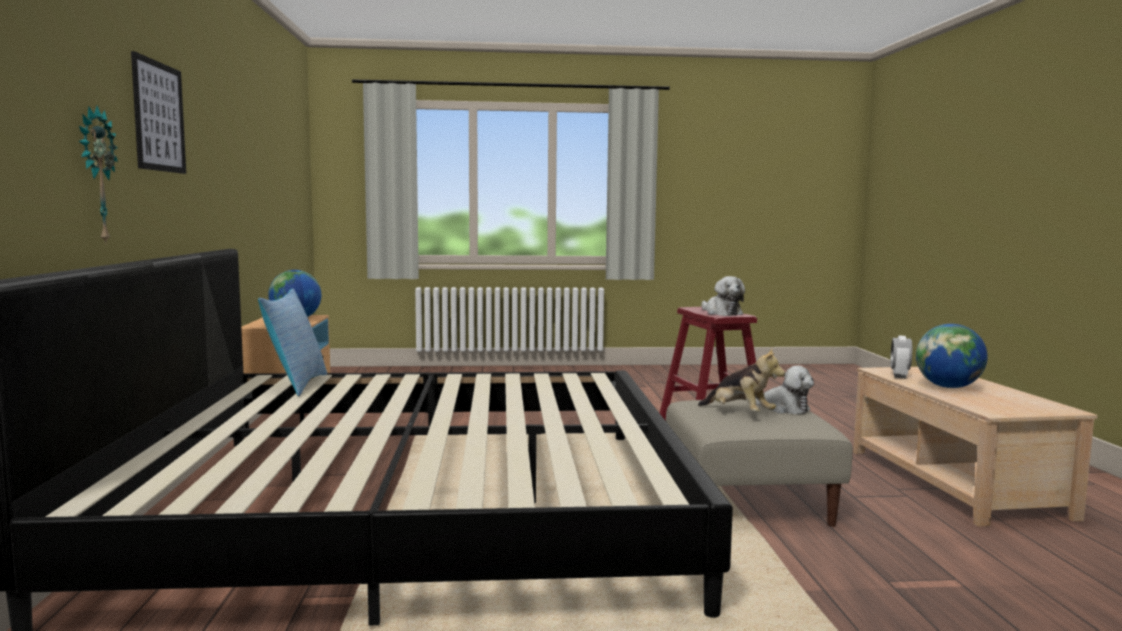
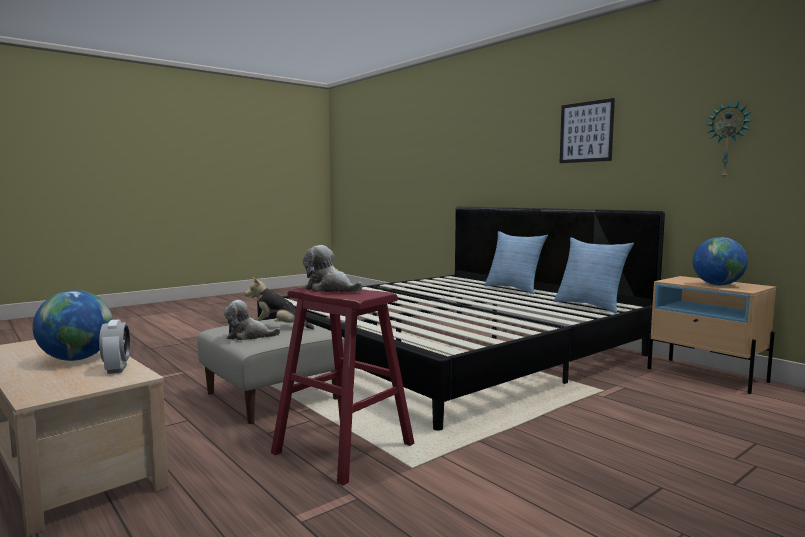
camera: 145 degrees right, 0 degrees up
wall clock [79,105,118,244] -> wall clock moved to [706,100,752,179]
none -> pillow [484,231,548,294]

